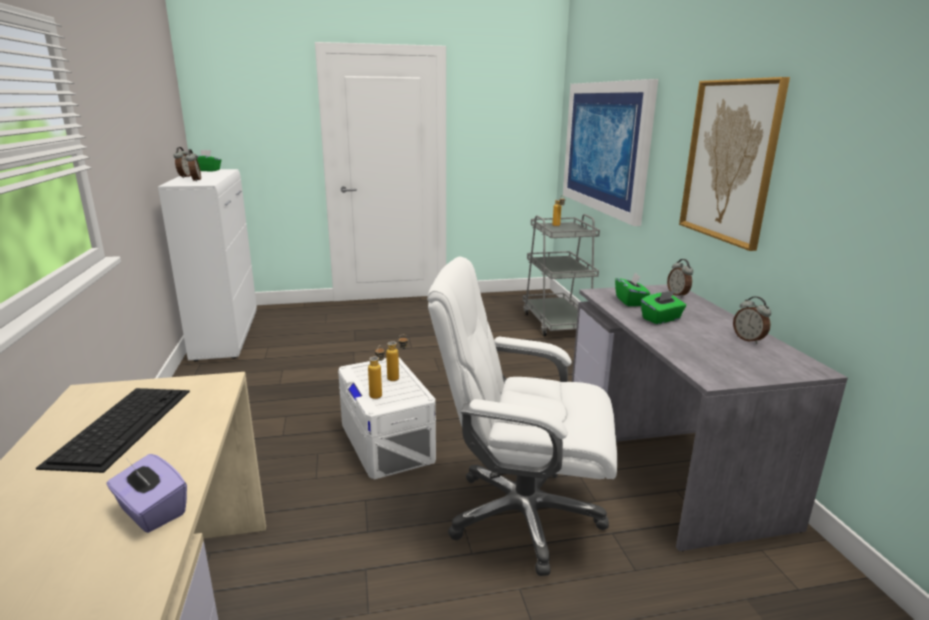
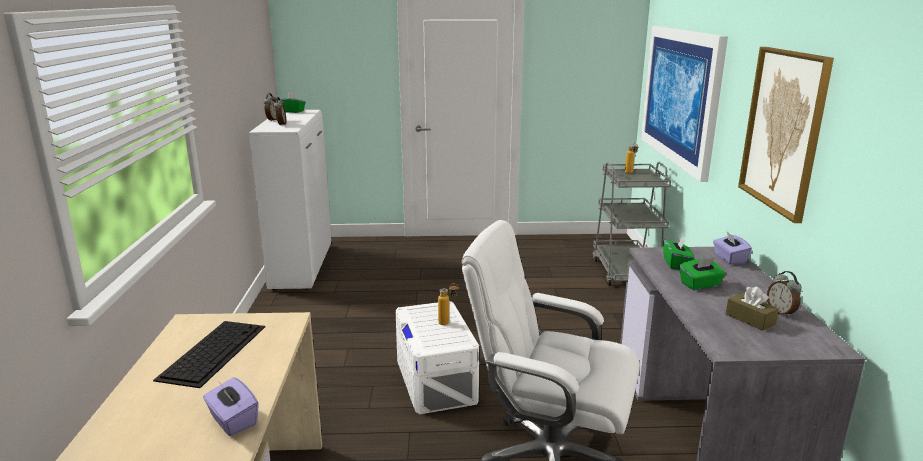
camera: 10 degrees right, 0 degrees up
bottle [368,345,385,399] -> none
alarm clock [667,259,693,298] -> purple tissue box [713,232,752,265]
none -> brown tissue box [726,287,779,331]

